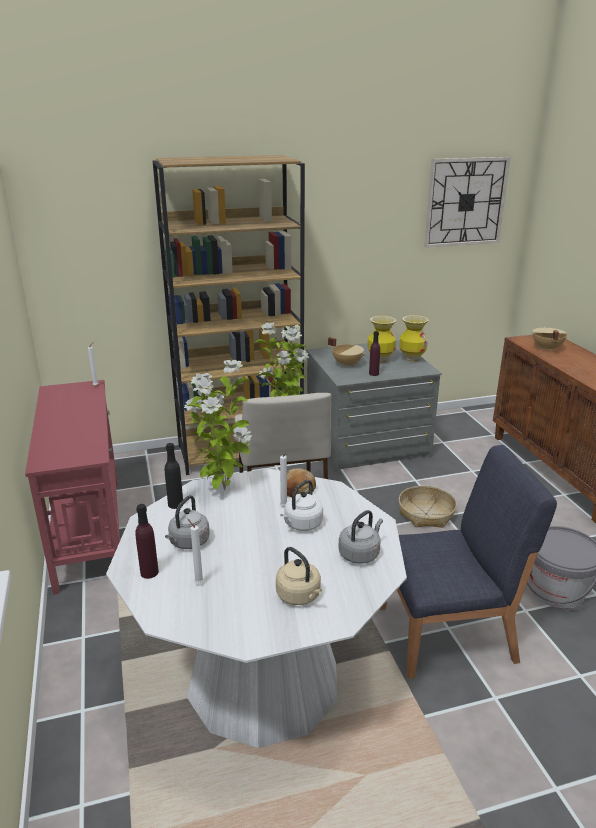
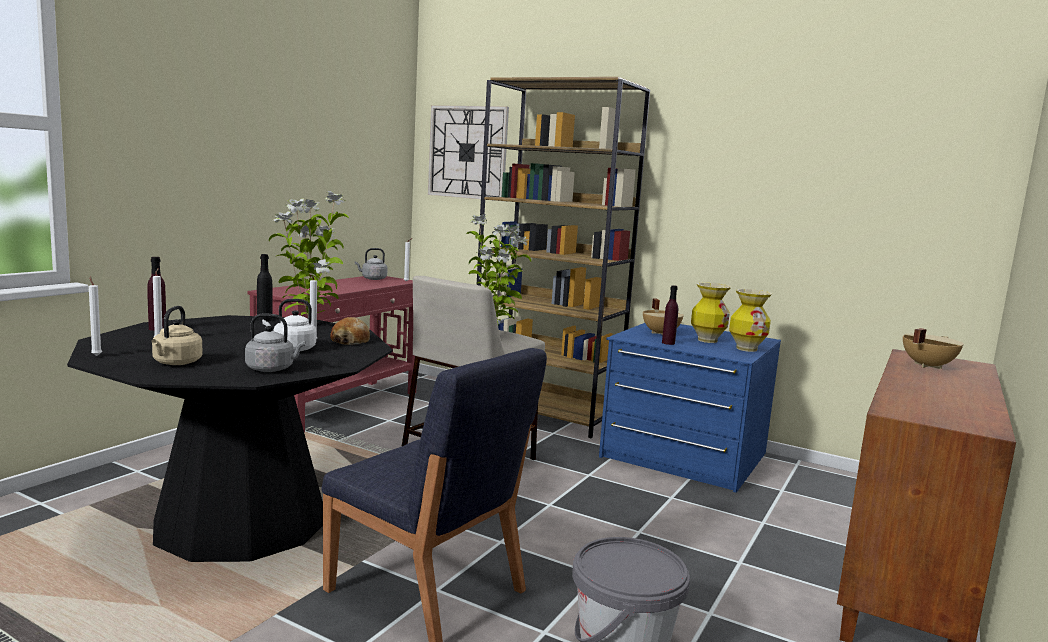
camera: 45 degrees right, 15 degrees down
white dining table [106,469,407,748] -> black dining table [67,315,393,562]
grey kettle [165,495,210,549] -> grey kettle moved to [355,248,387,280]
grey dresser [306,340,442,472] -> blue dresser [599,323,781,493]
basket [399,486,457,528] -> none
wall clock [424,157,510,248] -> wall clock moved to [428,105,509,201]
none -> white candle [89,277,102,356]

